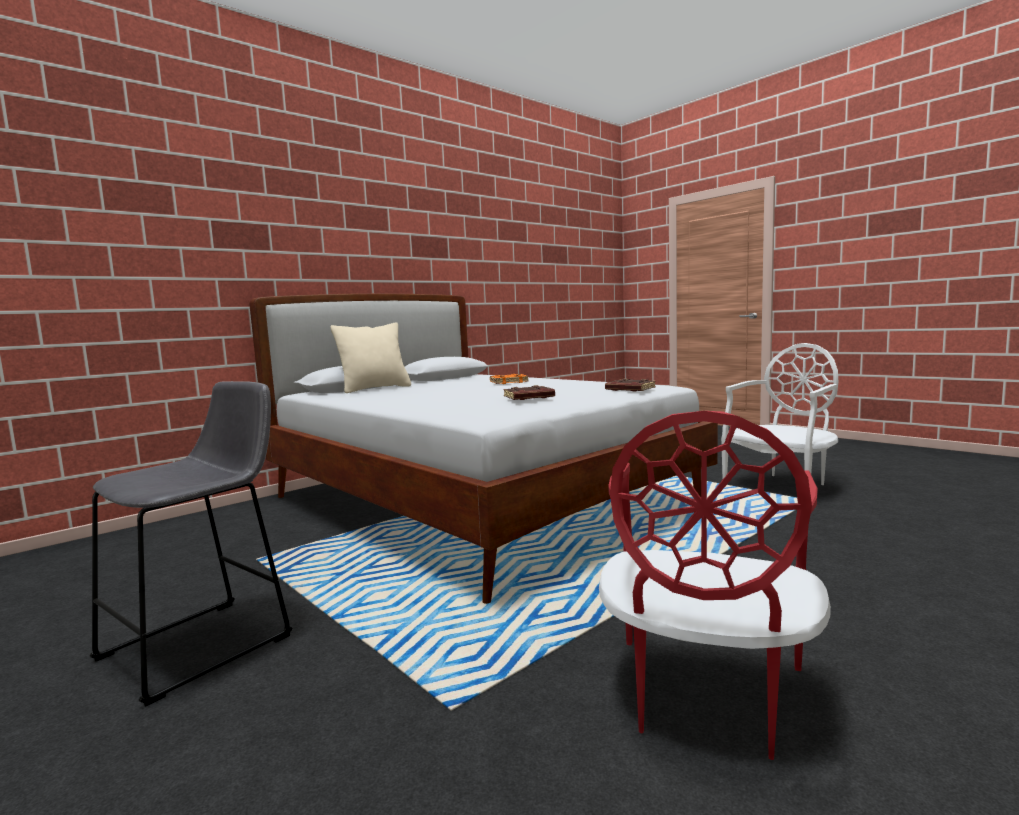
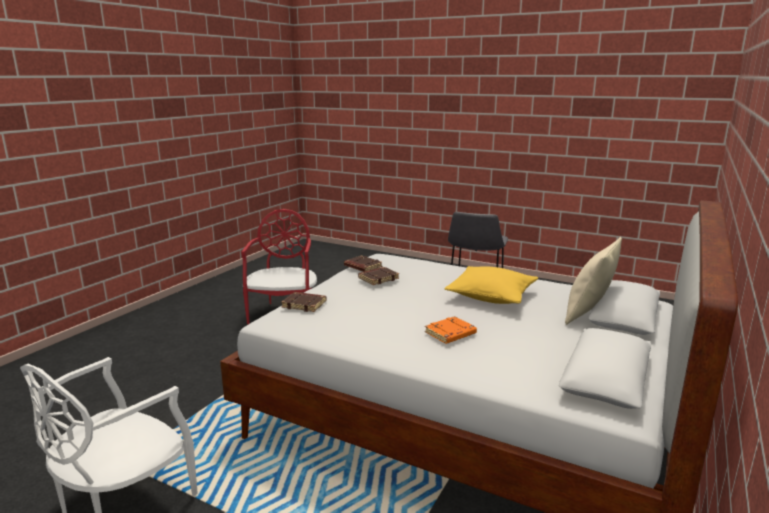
camera: 160 degrees right, 10 degrees up
none -> brown book [344,255,382,272]
none -> yellow pillow [445,266,538,304]

